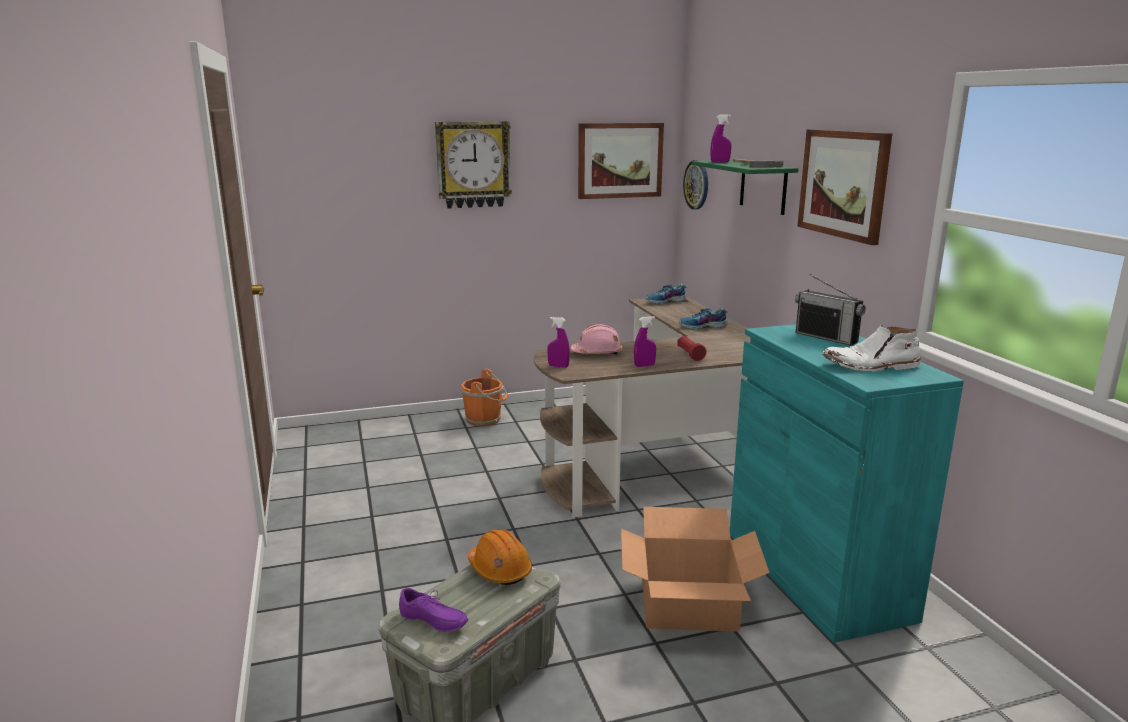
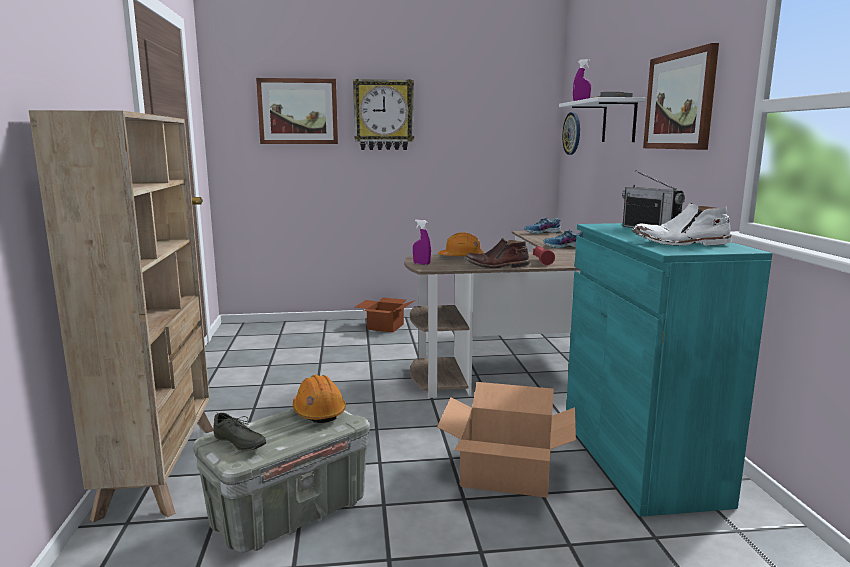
camera: 10 degrees right, 5 degrees down
purple shoe [399,588,468,632] -> grey shoe [213,412,266,451]
orange bucket [461,369,508,426] -> cardboard box [355,297,415,332]
pink hard hat [570,324,623,354] -> orange hard hat [438,232,484,256]
picture [578,123,664,199] -> picture moved to [256,78,338,144]
purple spray bottle [634,316,656,367] -> brown boot [464,238,530,268]
green shelf [692,160,798,215] -> white shelf [559,97,645,142]
none -> beige bookcase [29,110,213,523]

